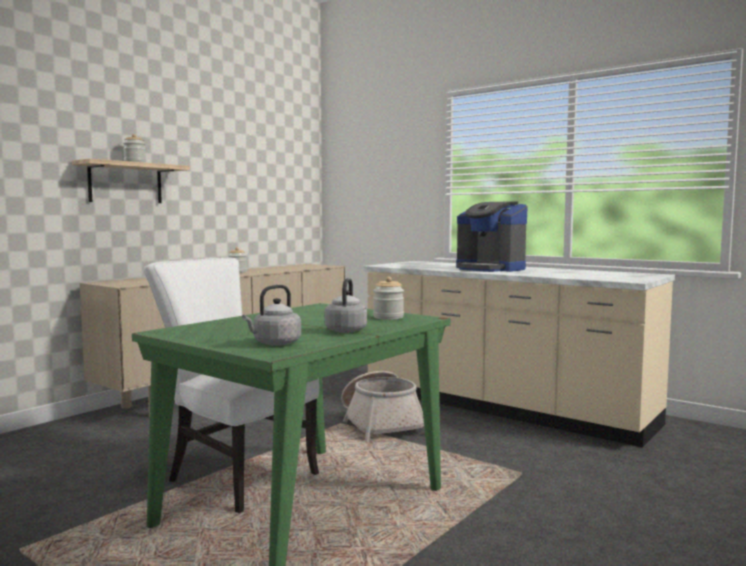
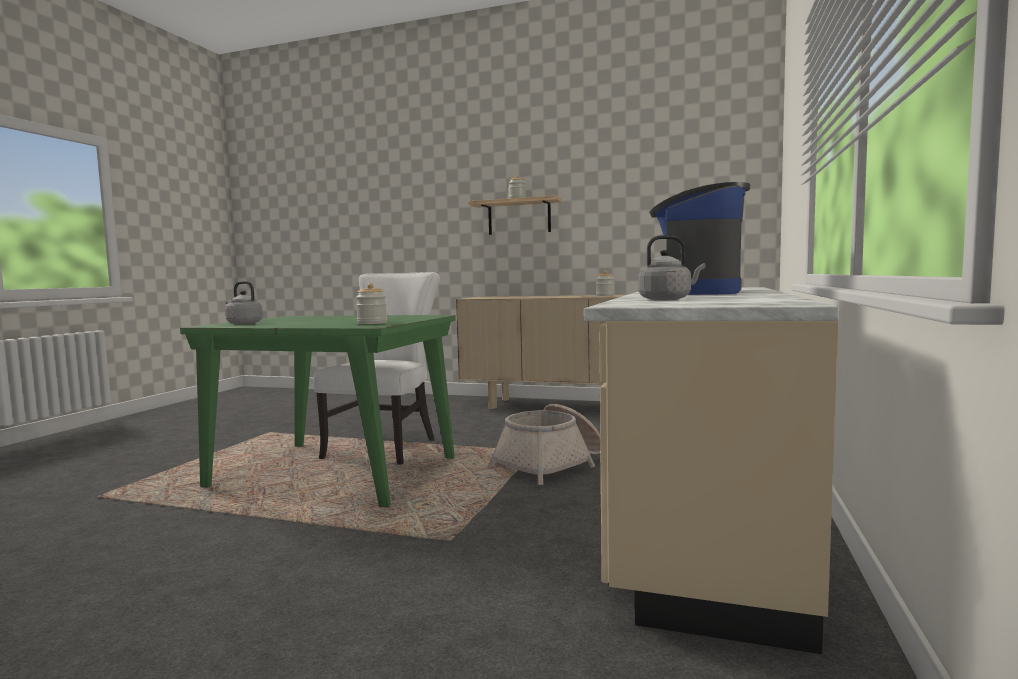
camera: 70 degrees right, 0 degrees up
grey kettle [324,278,367,333] -> grey kettle moved to [638,235,705,300]

